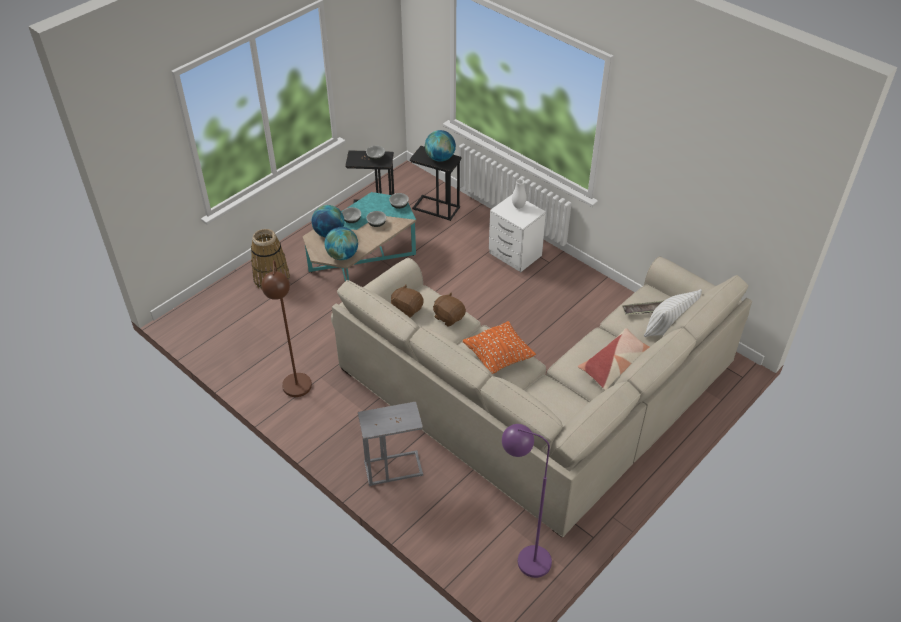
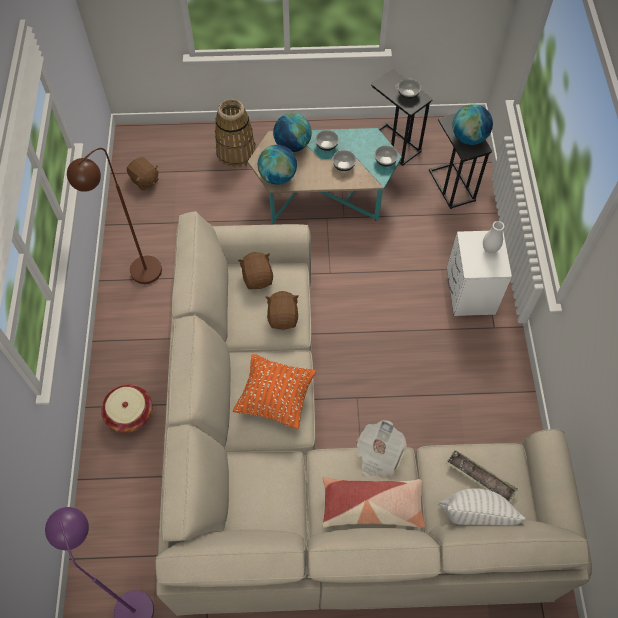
camera: 45 degrees right, 15 degrees up
grey side table [358,402,423,486] -> basket [101,384,152,433]
none -> brown plush toy [127,157,159,191]
none -> newspaper [356,420,407,476]

